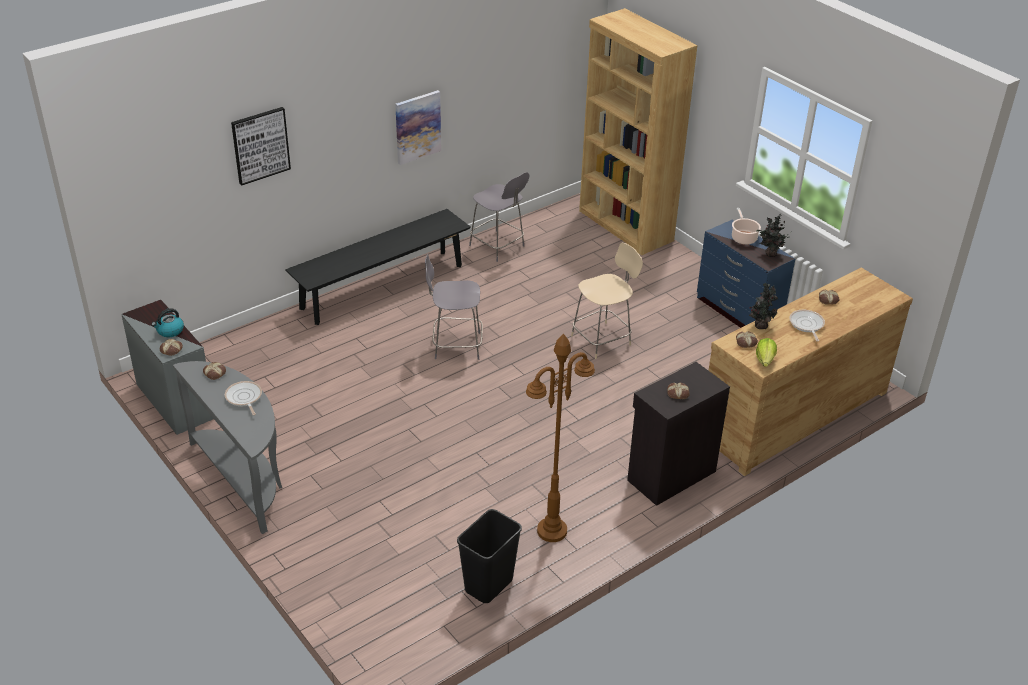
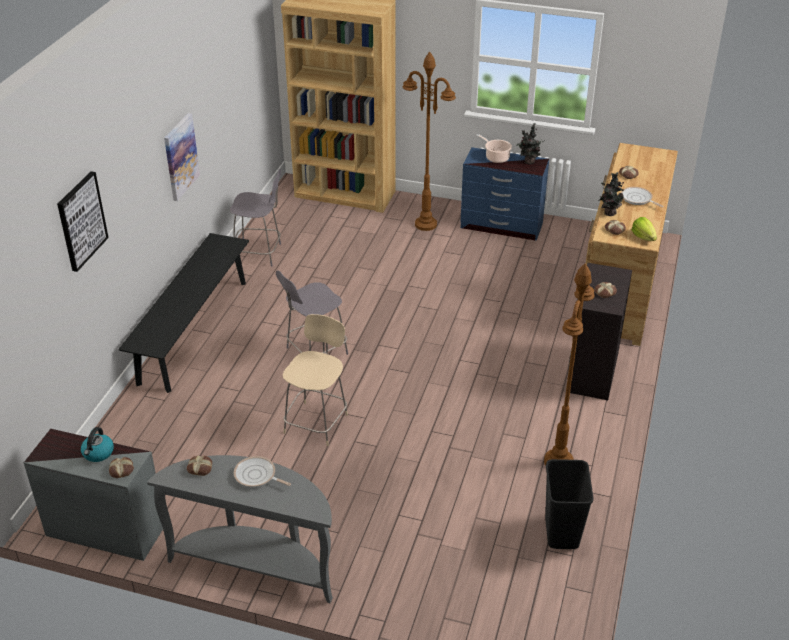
camera: 35 degrees left, 0 degrees up
beige chair [571,243,643,359] -> beige chair moved to [283,314,348,446]
none -> brown floor lamp [403,51,456,231]

